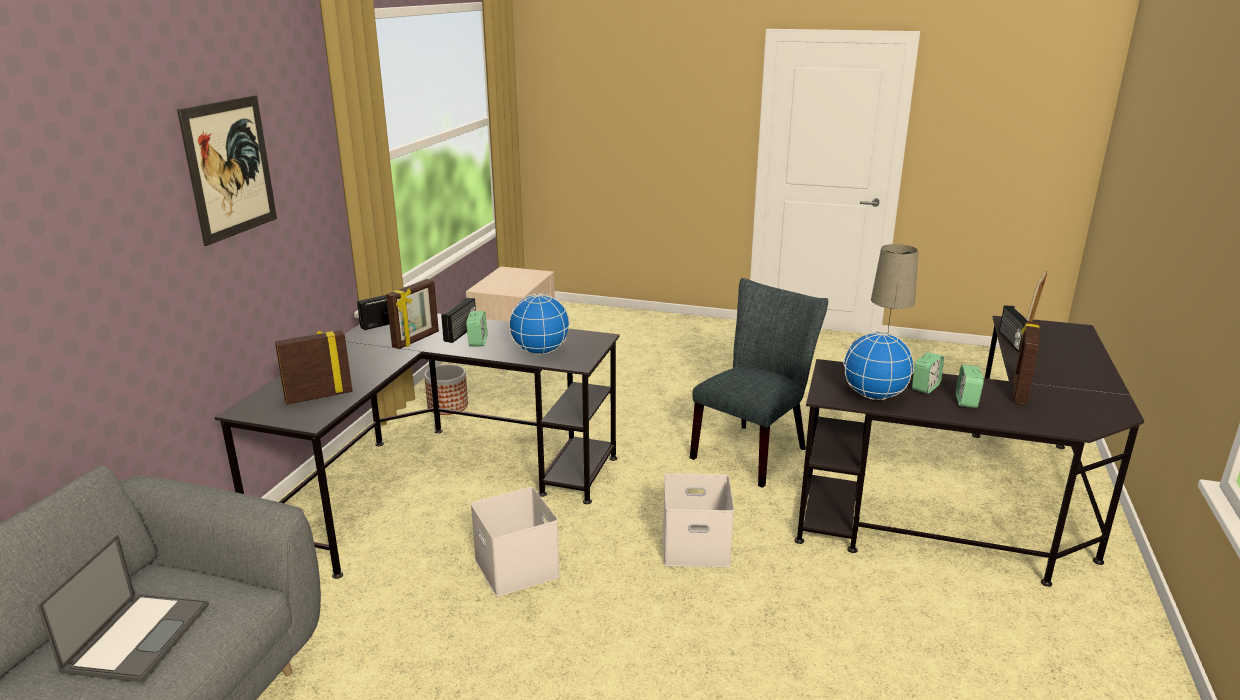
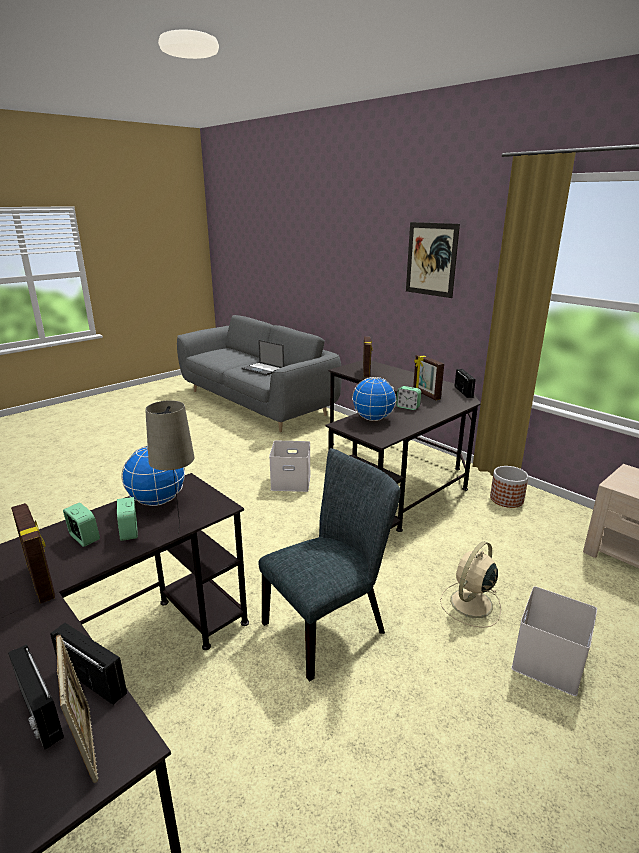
camera: 120 degrees right, 0 degrees up
radio [441,298,476,343] -> radio moved to [8,644,64,749]
white storage box [663,473,734,567] -> white storage box moved to [511,586,597,696]
grey chair [690,278,828,488] -> grey chair turned 105 degrees counterclockwise [258,448,401,682]
none -> beige fan [440,541,501,628]

